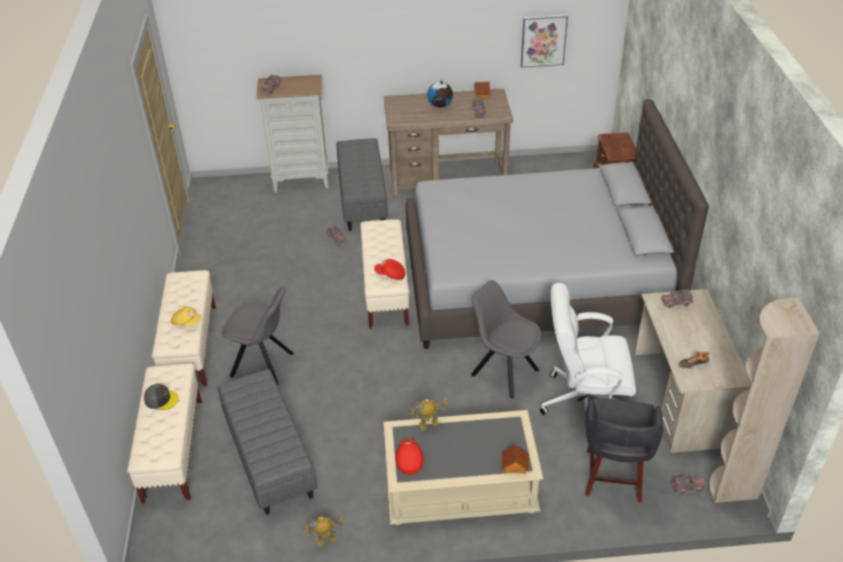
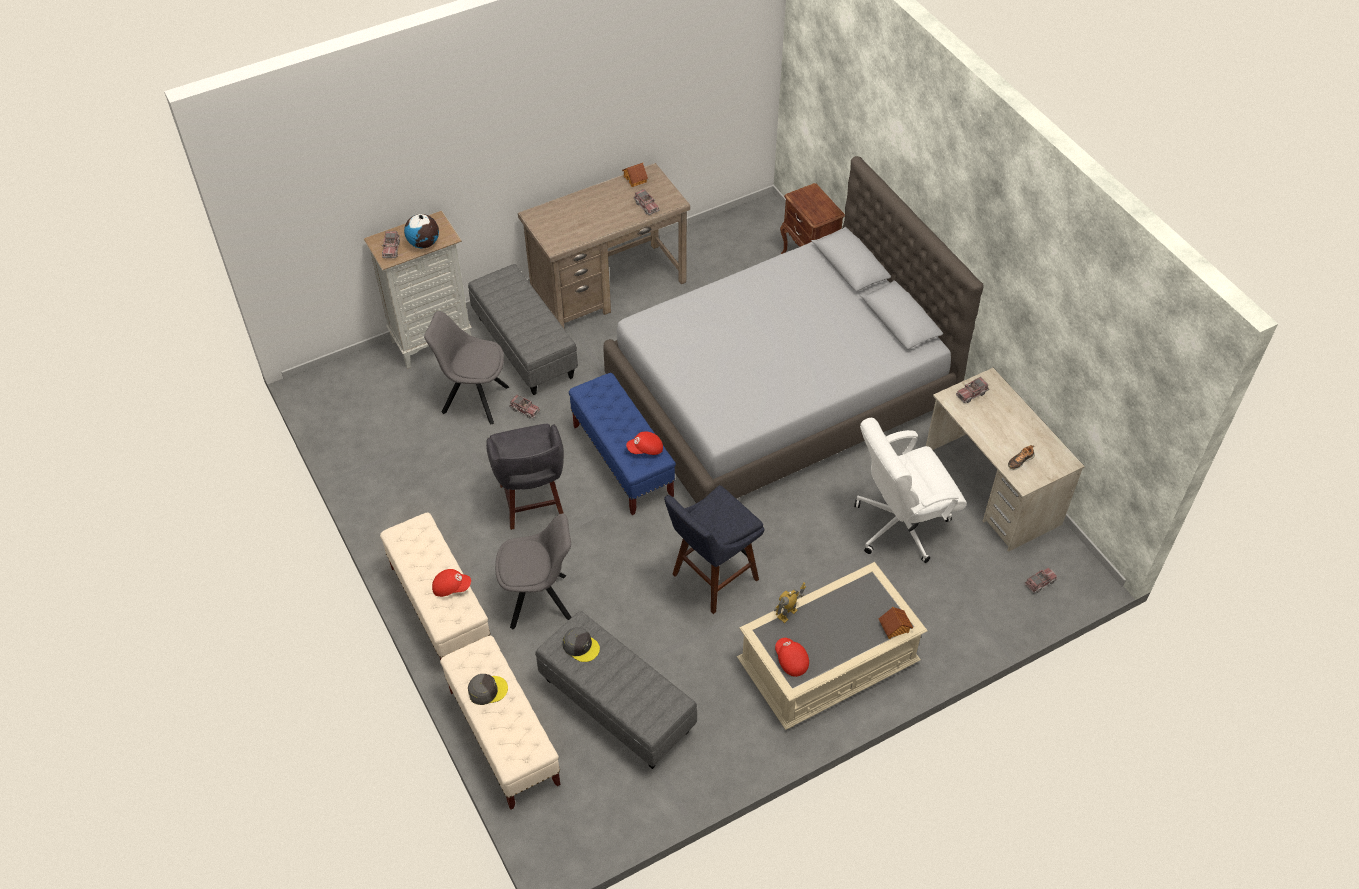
camera: 25 degrees left, 10 degrees up
yellow cap [171,307,202,326] -> red cap [432,569,471,597]
toy robot [303,516,344,547] -> none
beige bench [360,219,410,328] -> blue bench [569,373,676,515]
globe [427,80,453,108] -> globe moved to [404,214,439,248]
grey chair [471,280,541,399] -> grey chair moved to [424,311,509,424]
picture [521,15,568,68] -> none
grey stool [585,398,663,502] -> grey stool moved to [486,424,564,530]
beige bookcase [709,297,820,503] -> none
none -> grey cap [562,627,600,662]
none -> blue stool [664,485,764,614]

